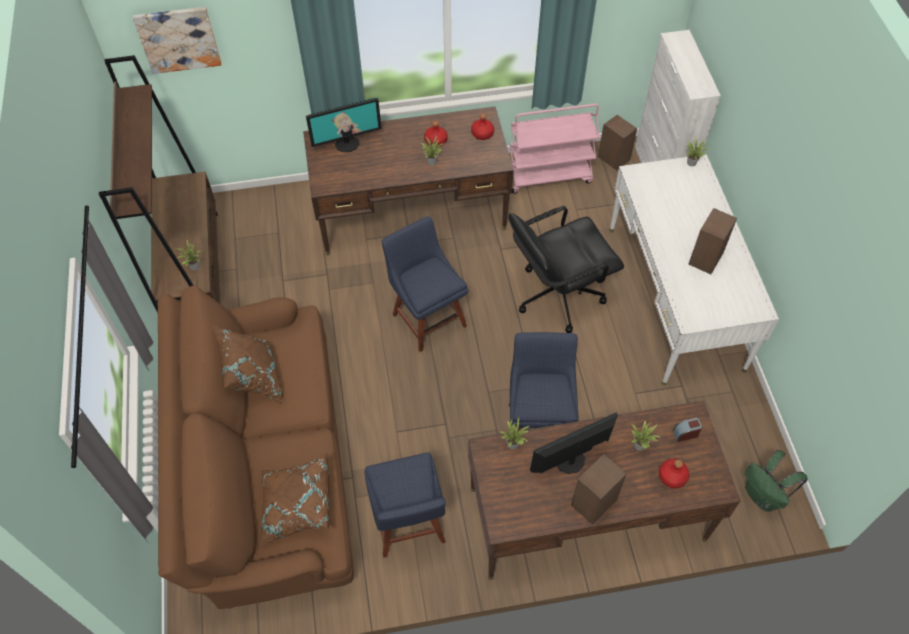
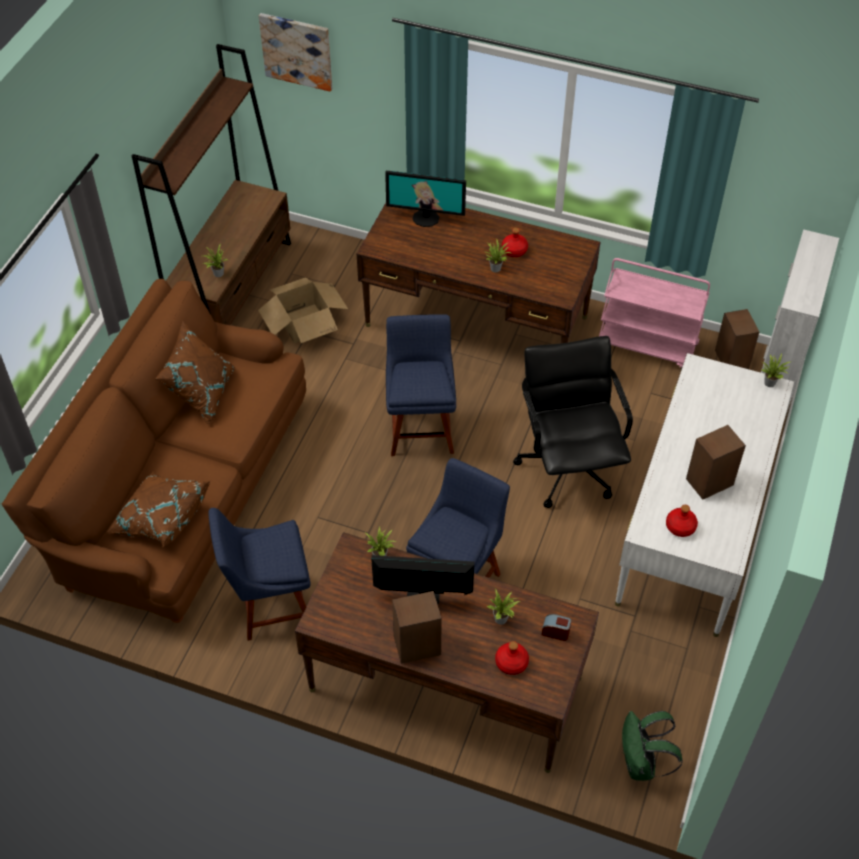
camera: 30 degrees right, 5 degrees down
blue chair [365,453,446,558] -> blue chair turned 60 degrees clockwise [208,508,311,641]
red bottle [471,114,494,140] -> red bottle moved to [666,505,698,537]
black office chair [509,206,624,333] -> black office chair turned 75 degrees clockwise [513,336,633,508]
none -> cardboard box [258,278,348,343]

